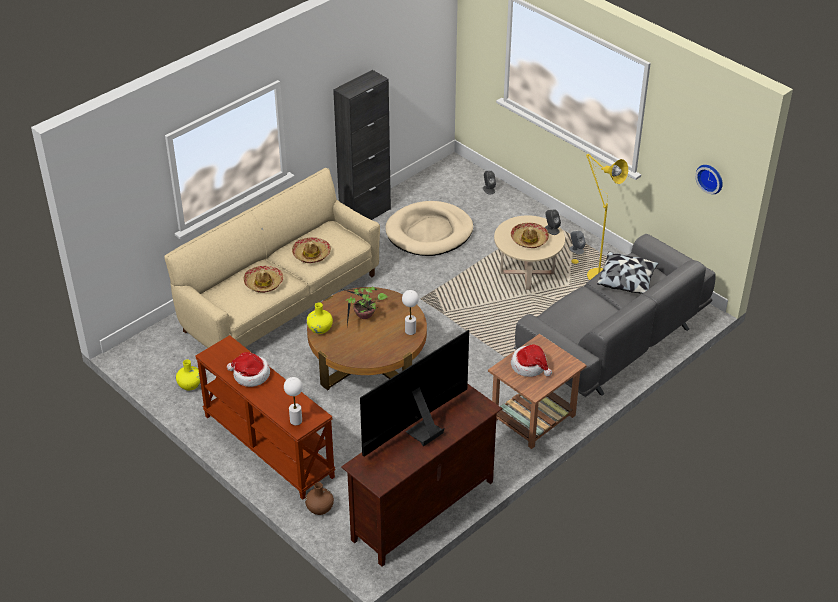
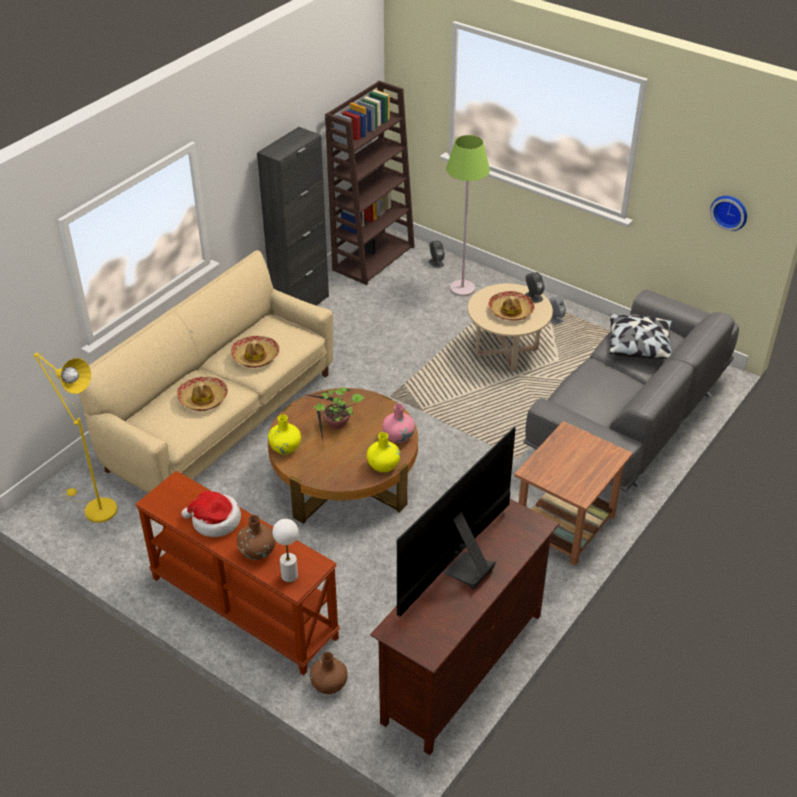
camera: 10 degrees left, 0 degrees up
yellow vase [176,360,200,390] -> yellow vase moved to [367,432,400,472]
beige dog bed [385,201,473,256] -> none
white table lamp [402,290,419,335] -> pink vase [382,403,415,443]
hat [511,344,552,377] -> none
yellow floor lamp [571,153,628,280] -> yellow floor lamp moved to [33,353,117,523]
none -> brown vase [237,515,276,560]
none -> brown bookcase [325,81,415,285]
none -> green floor lamp [446,135,490,296]

